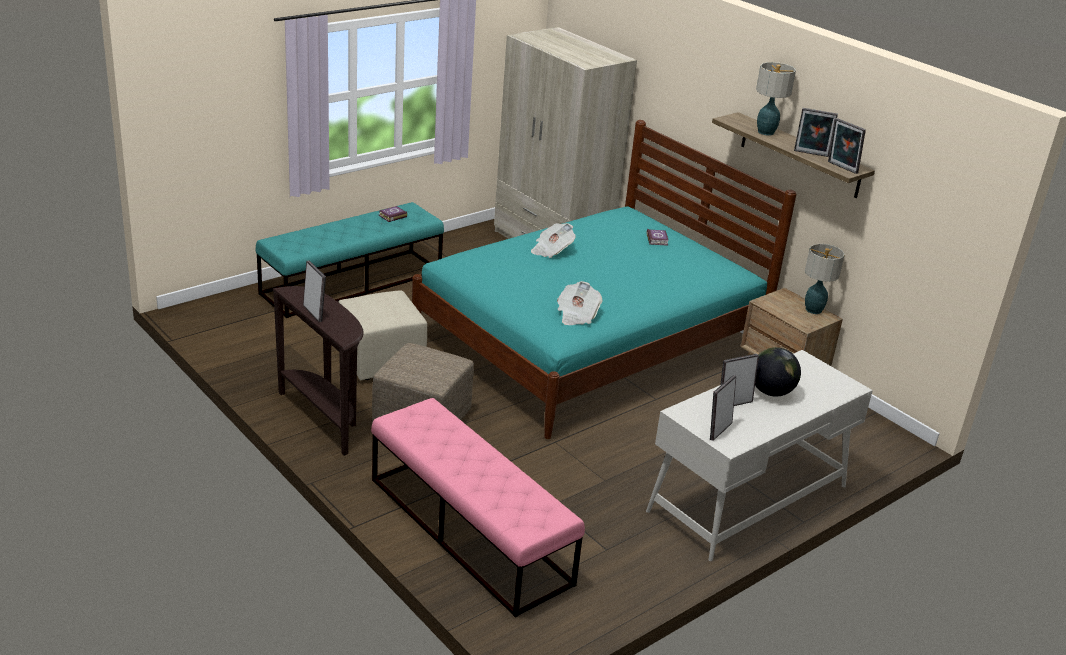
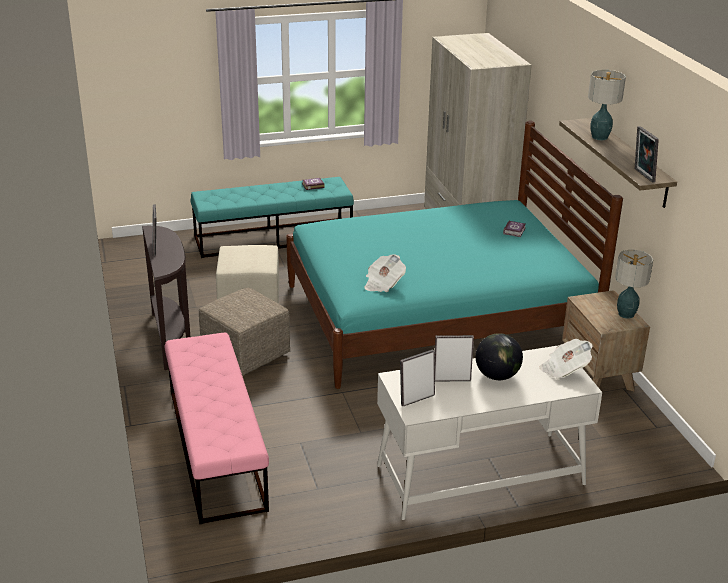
camera: 25 degrees right, 0 degrees up
newspaper [531,223,575,258] -> newspaper moved to [539,339,593,379]
picture frame [794,108,838,157] -> none

